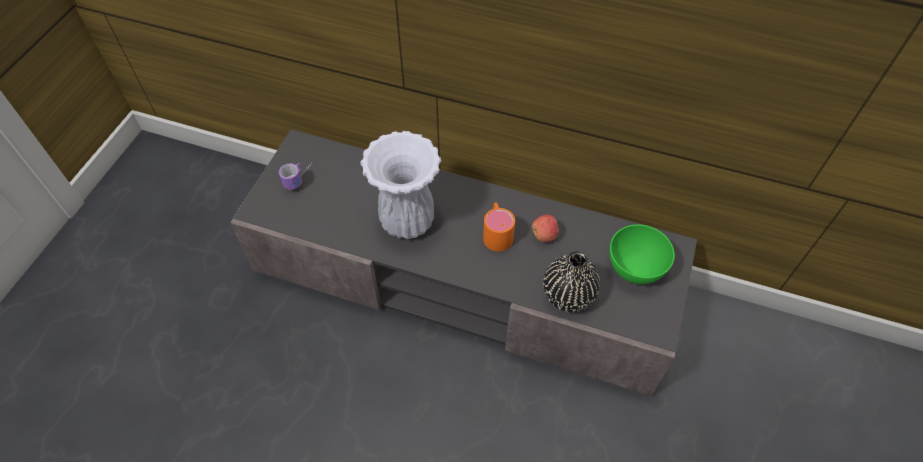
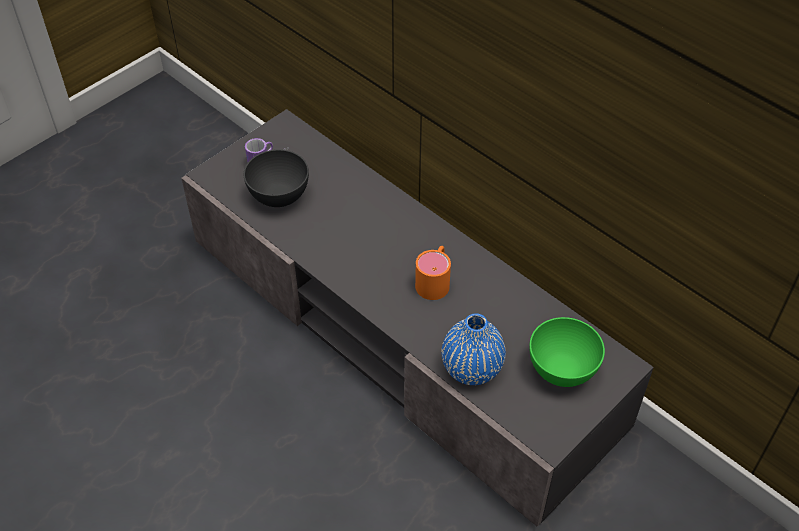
camera: 25 degrees right, 5 degrees down
white vase [360,131,441,239] -> none
apple [532,215,559,242] -> none
black vase [543,252,600,312] -> blue vase [442,313,506,385]
none -> grey bowl [244,149,309,207]

